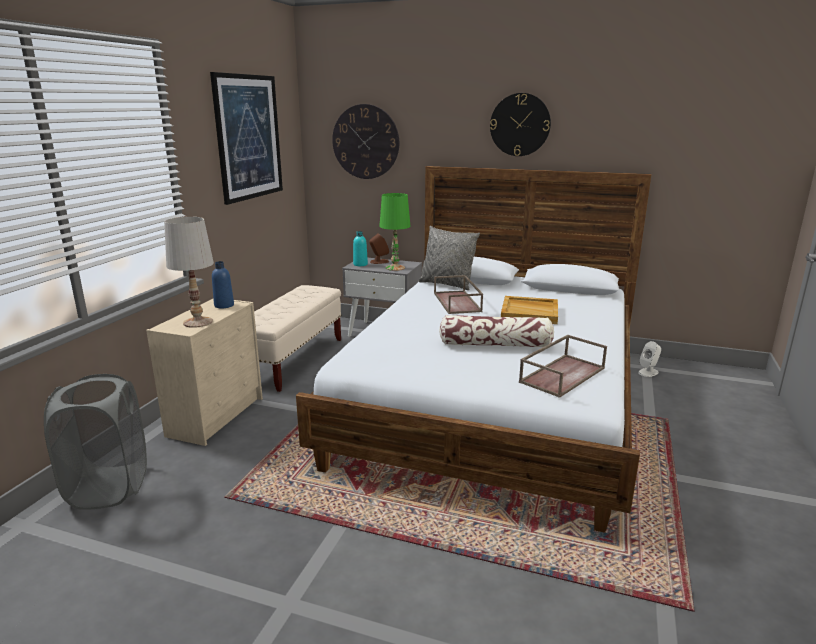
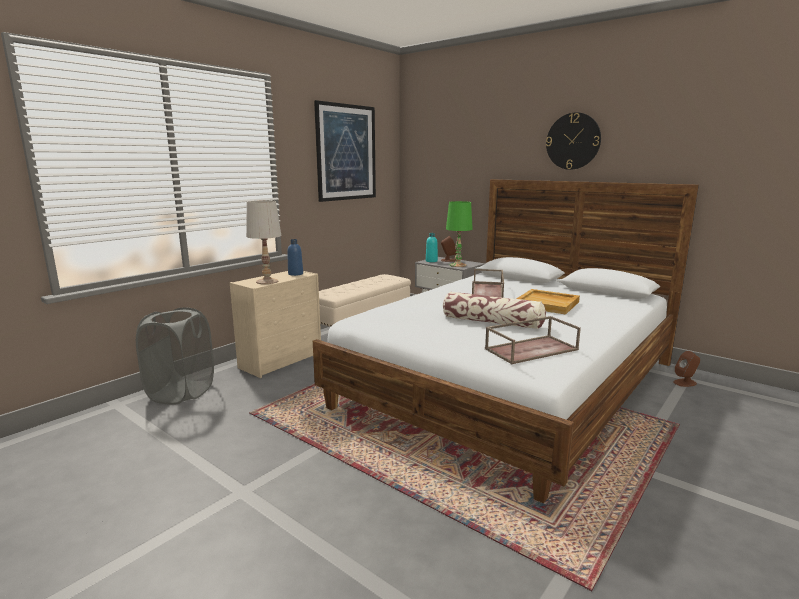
camera: 20 degrees right, 5 degrees down
wall clock [332,104,399,179] -> none
grey pillow [418,226,480,290] -> none
white speaker [638,341,661,377] -> brown speaker [673,351,700,387]

